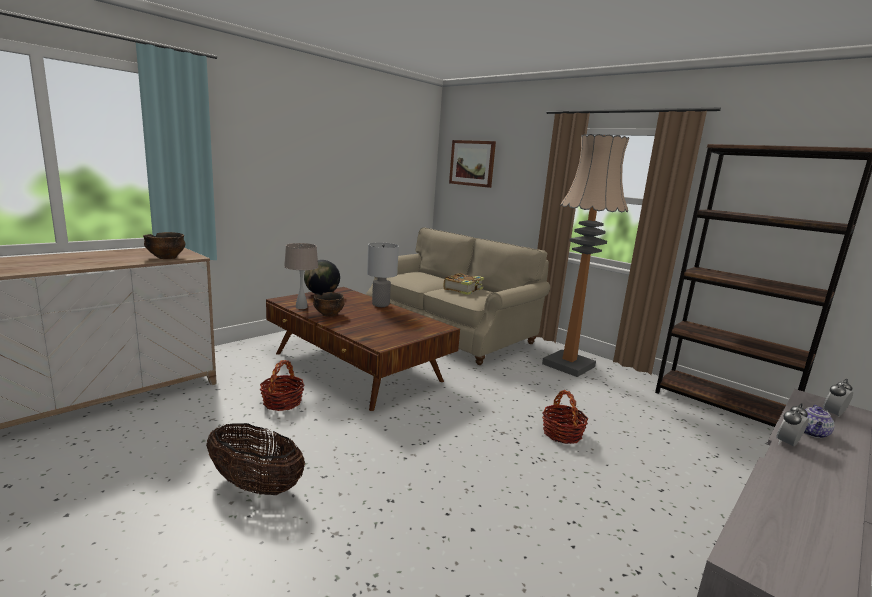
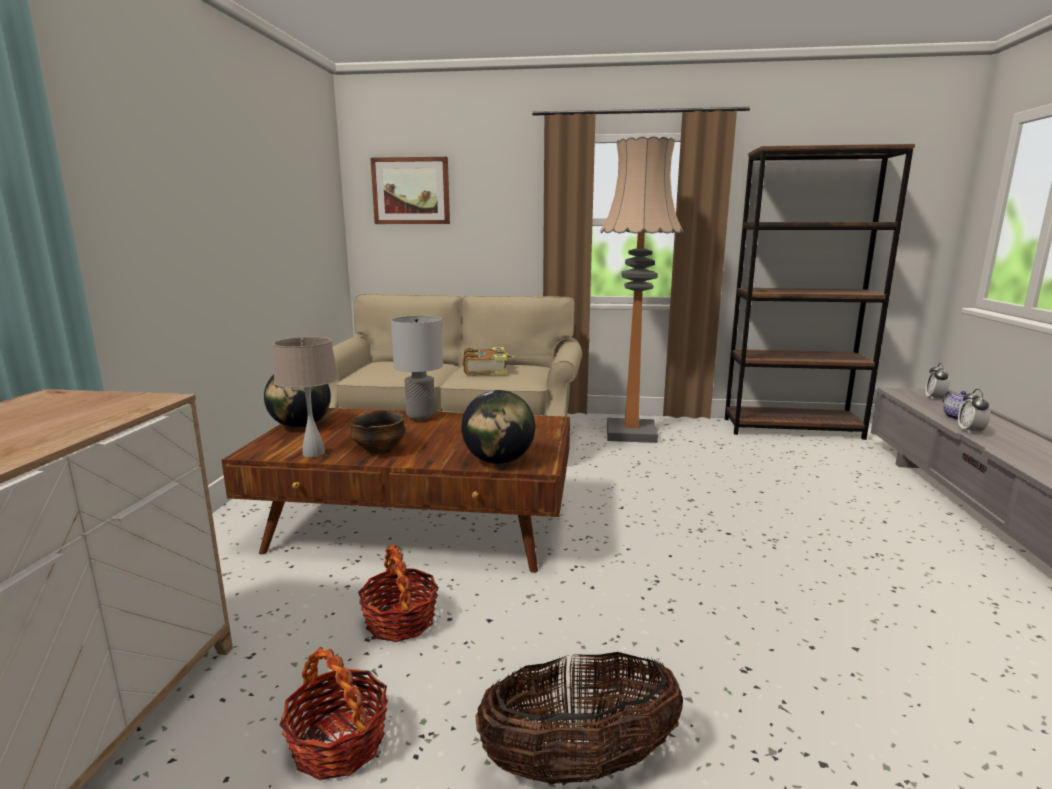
camera: 35 degrees left, 0 degrees up
bowl [143,232,186,259] -> none
basket [542,390,588,444] -> basket moved to [279,647,388,781]
none -> globe [461,390,535,464]

